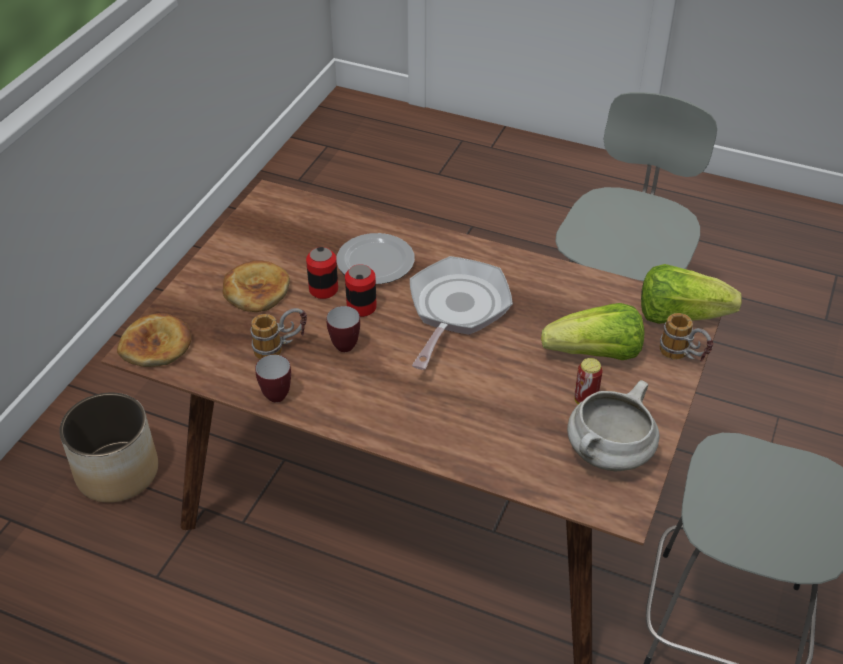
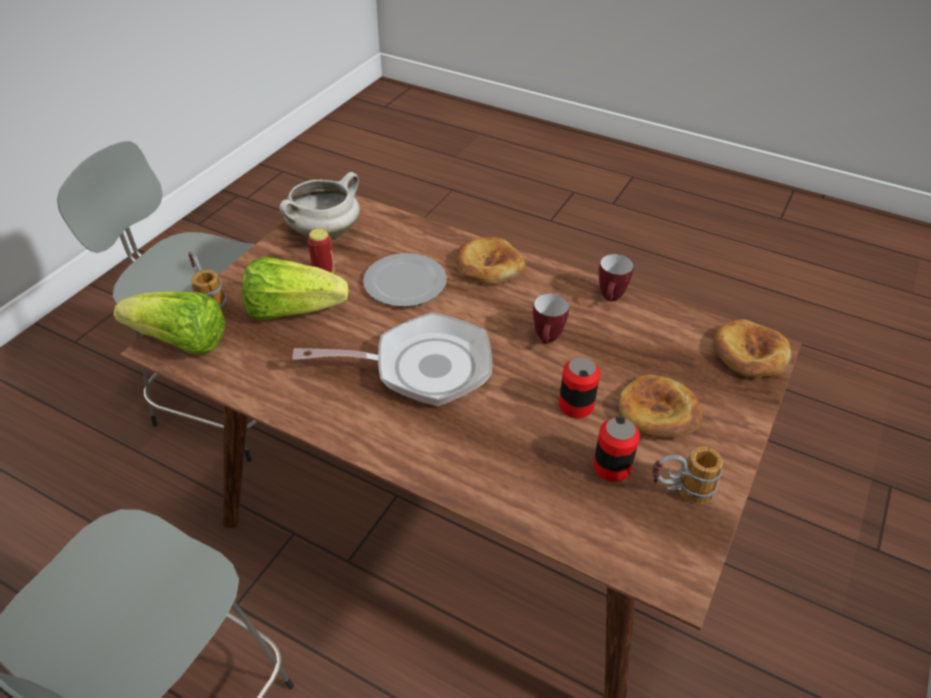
camera: 175 degrees left, 0 degrees up
planter [59,393,158,503] -> none
mug [251,308,307,359] -> mug moved to [652,447,723,504]
plate [336,233,415,284] -> plate moved to [363,253,447,307]
can [345,264,377,317] -> can moved to [593,417,640,482]
frying pan [410,256,513,370] -> frying pan turned 120 degrees counterclockwise [292,312,492,406]
none -> bread [455,237,526,284]

